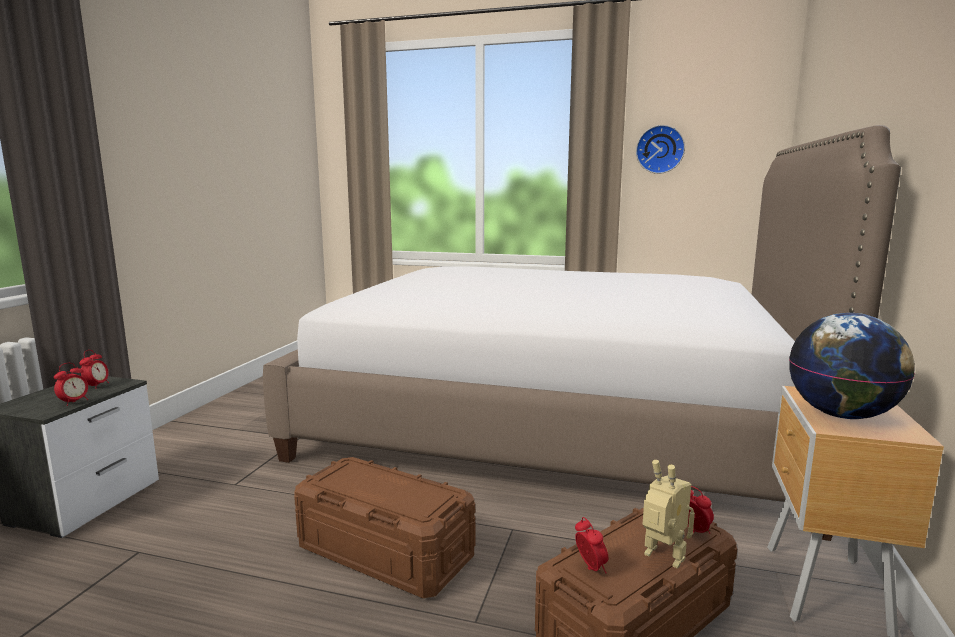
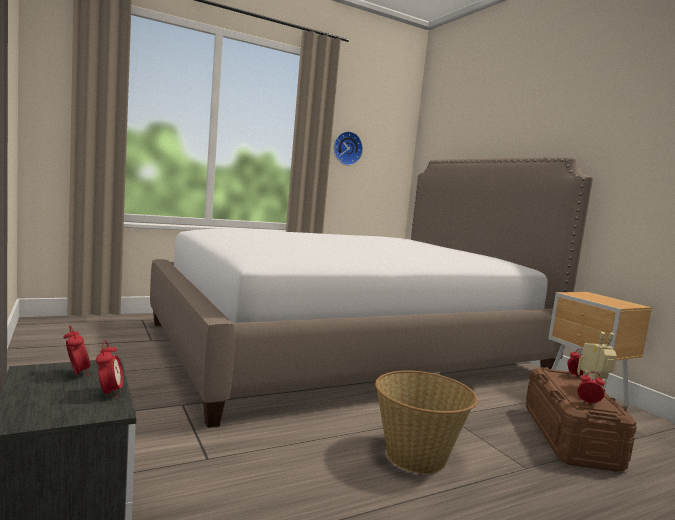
camera: 45 degrees left, 5 degrees down
brown storage box [294,457,475,598] -> basket [375,371,478,474]
globe [789,313,915,419] -> none

